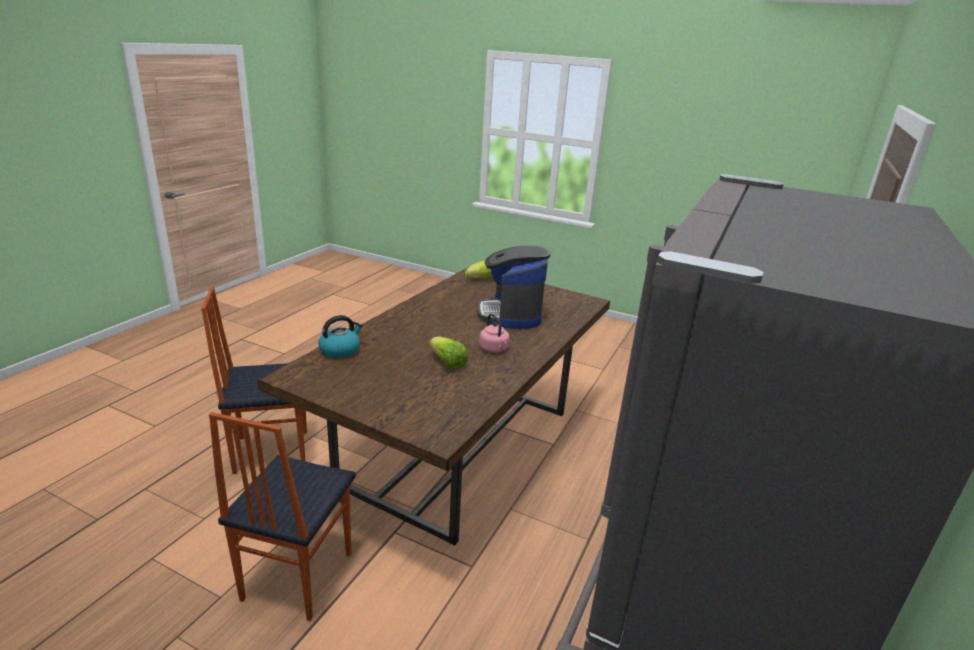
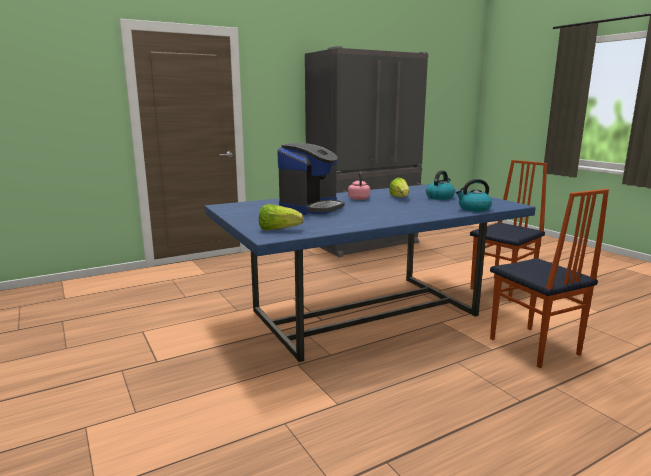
camera: 145 degrees left, 10 degrees down
chair [201,286,307,474] -> chair turned 45 degrees clockwise [490,189,609,368]
brown dining table [258,266,610,545] -> blue dining table [205,184,536,362]
none -> kettle [426,170,455,200]

